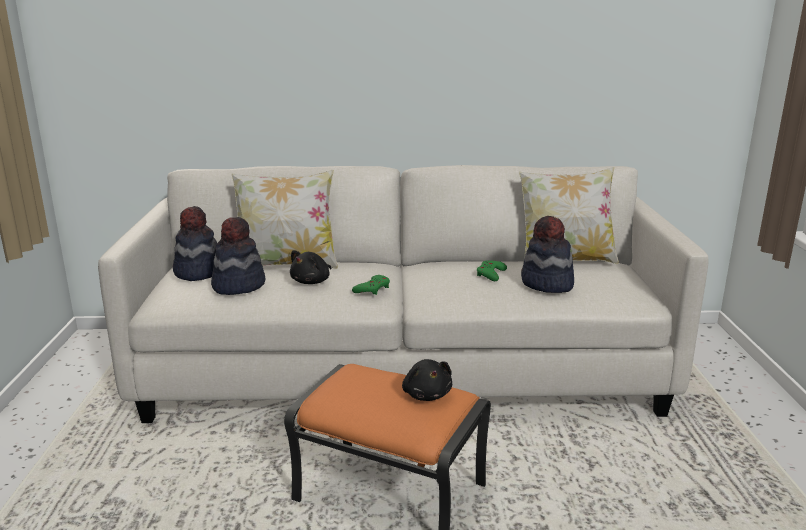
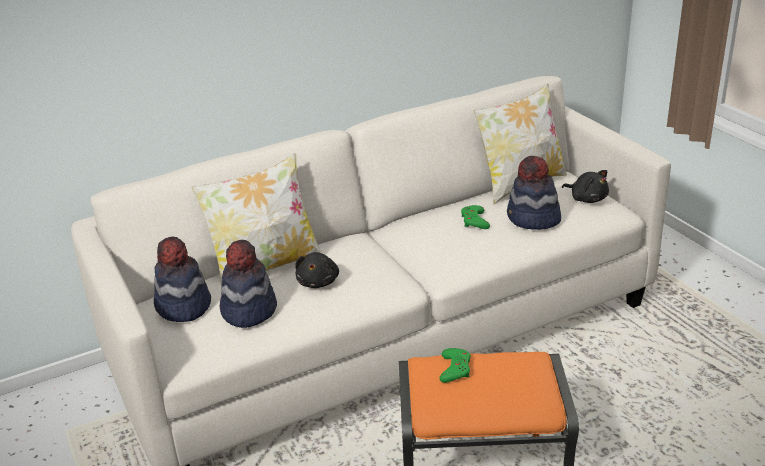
camera: 25 degrees left, 10 degrees up
green game controller [352,275,390,295] -> green game controller moved to [439,348,471,383]
black plush toy [402,359,452,401] -> black plush toy moved to [562,170,609,203]

